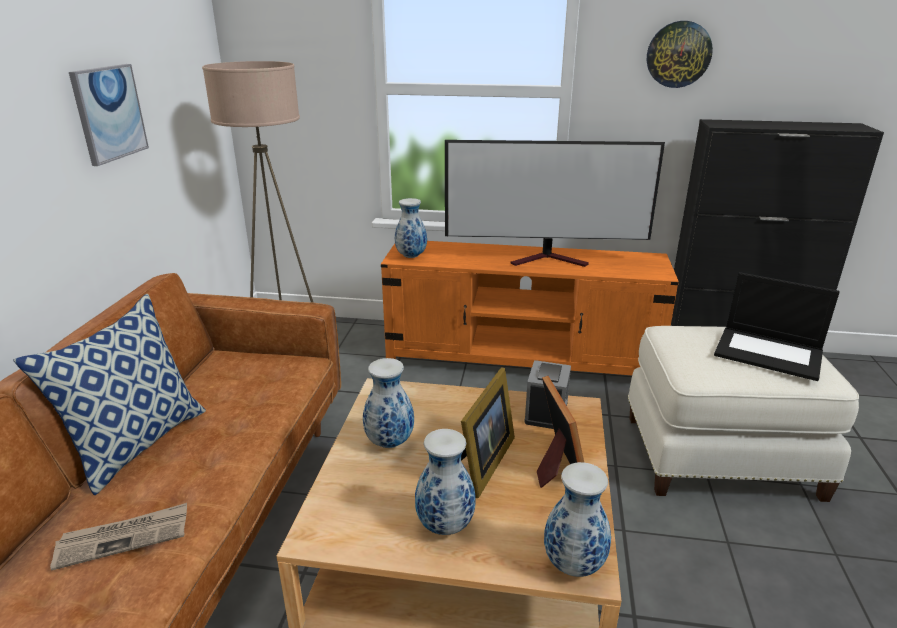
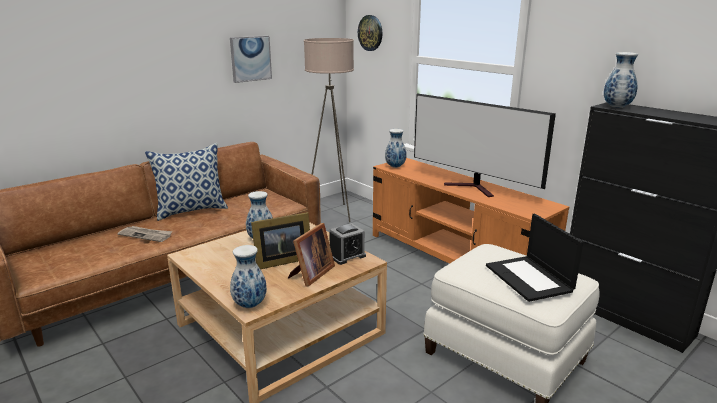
camera: 40 degrees right, 5 degrees down
vase [415,429,476,535] -> vase moved to [604,52,638,108]
wall clock [647,21,713,88] -> wall clock moved to [358,15,382,51]

